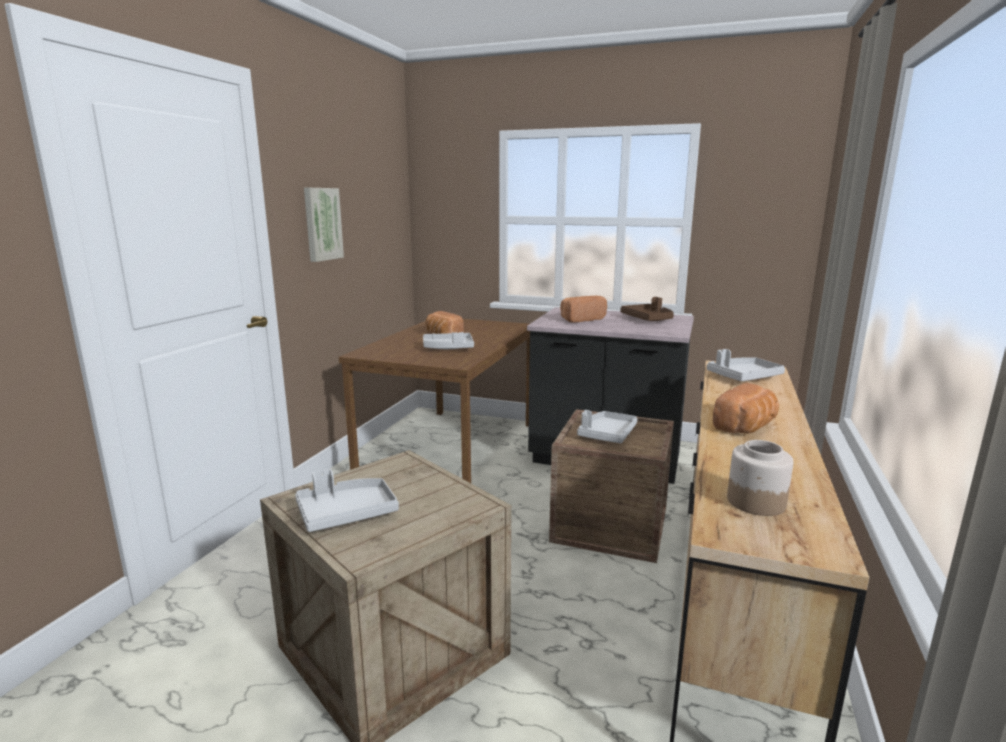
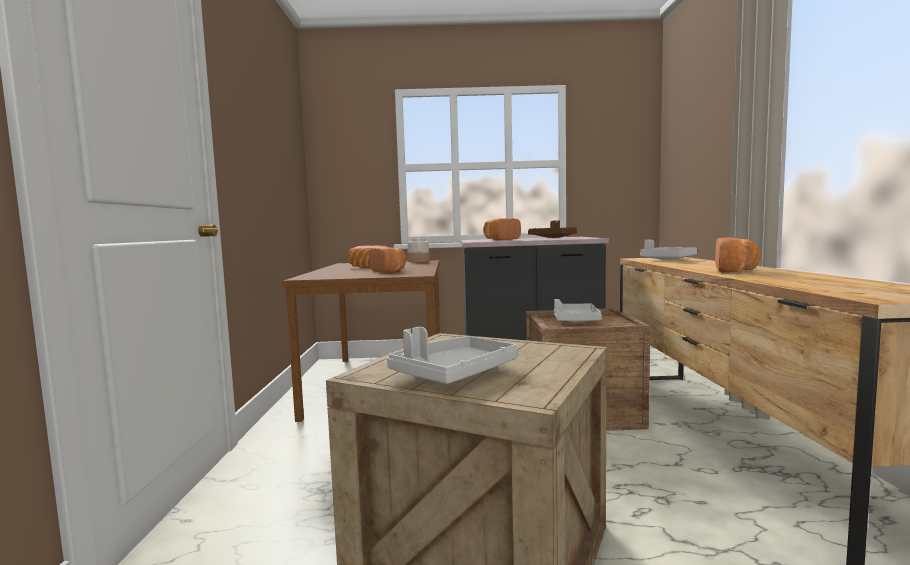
camera: 20 degrees left, 10 degrees down
picture [304,188,344,262] -> none
grey tray [423,332,474,349] -> bread [369,247,406,273]
jar [727,440,794,516] -> jar moved to [408,238,429,262]

